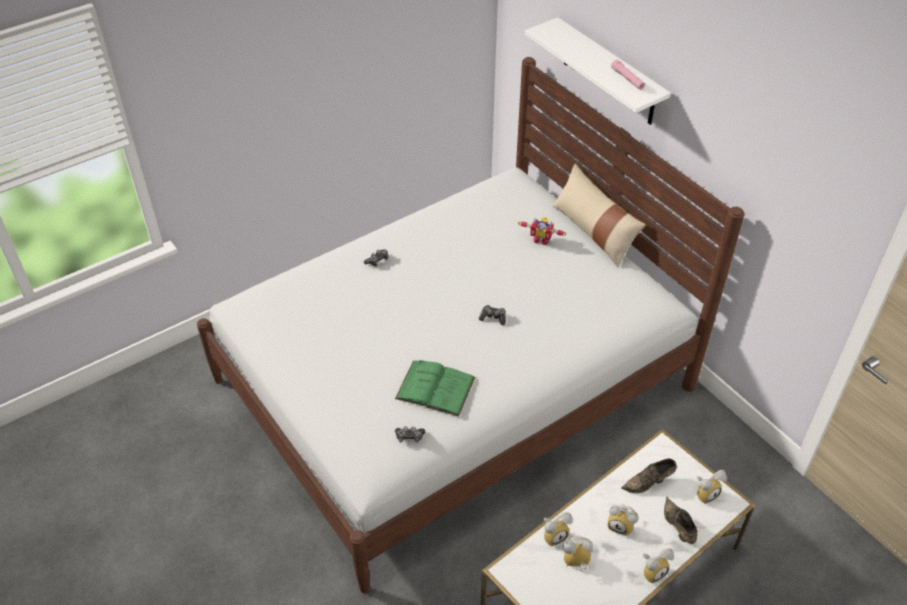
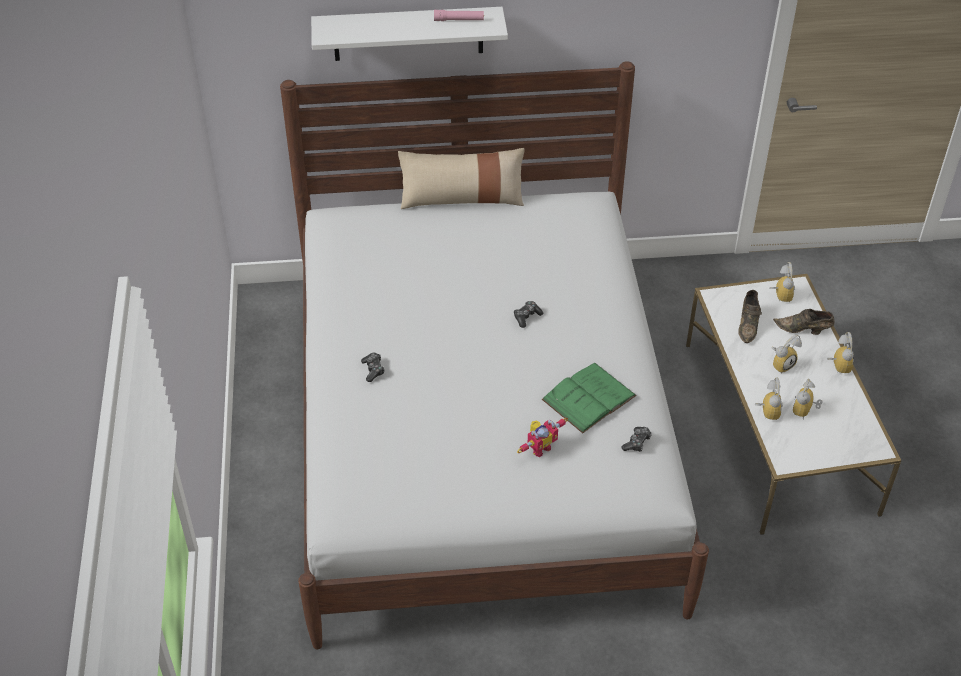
camera: 60 degrees left, 0 degrees up
toy robot [518,217,567,245] -> toy robot moved to [517,418,568,457]

